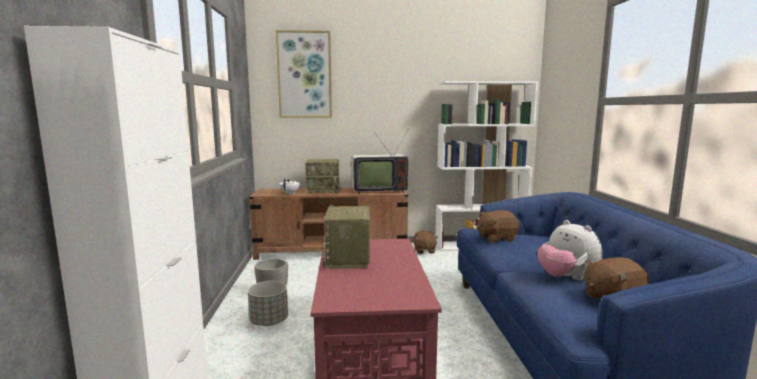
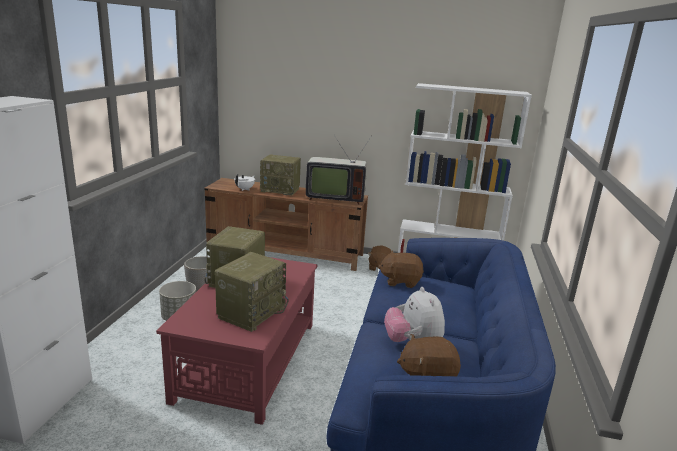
camera: 15 degrees right, 10 degrees up
picture [276,30,332,118] -> none
none -> radio [215,252,289,332]

